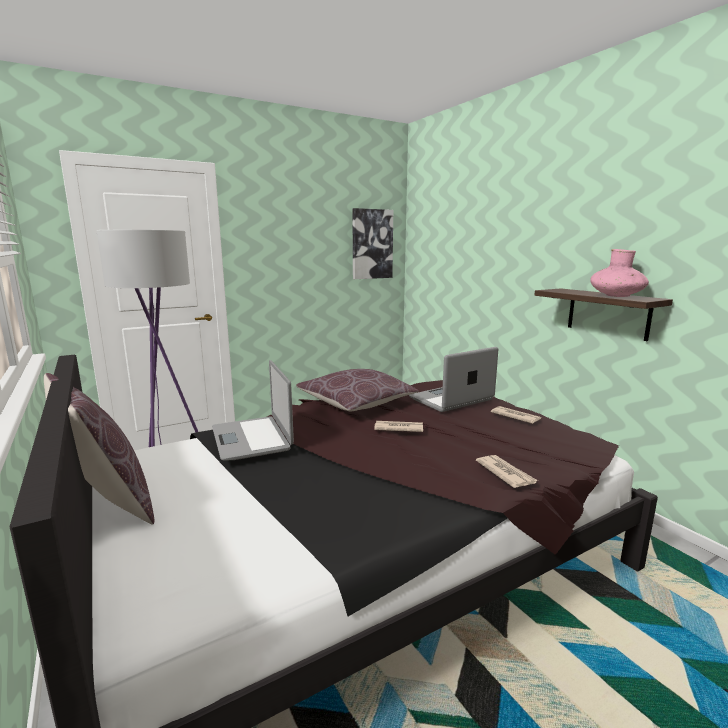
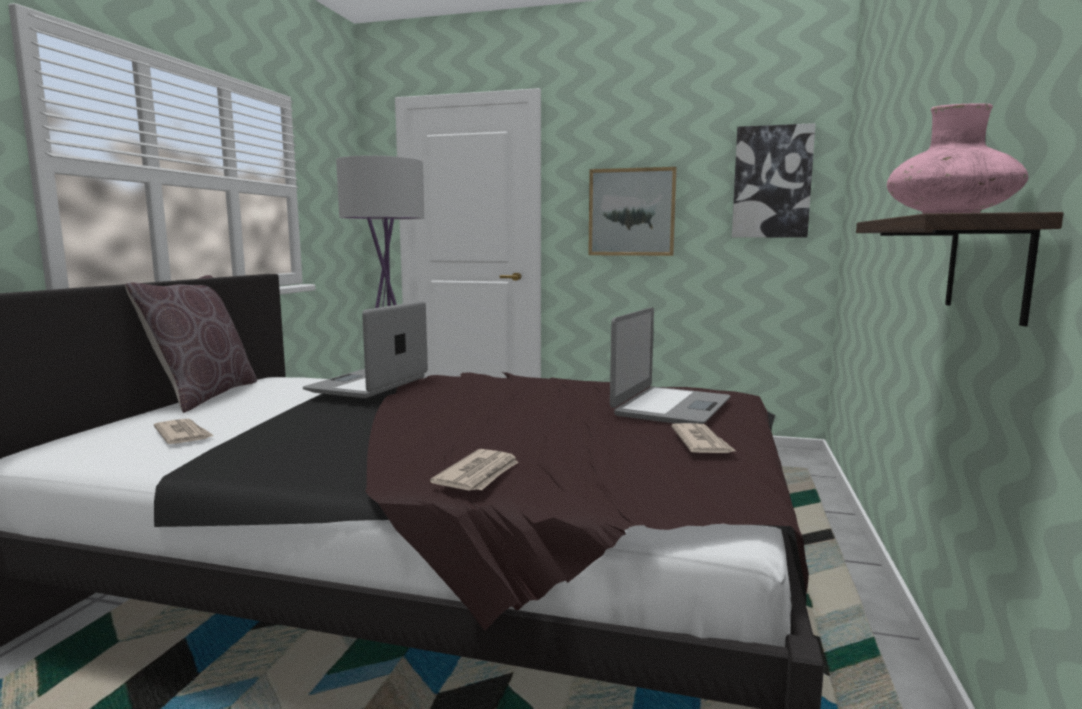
camera: 45 degrees right, 5 degrees down
brown pillow [296,369,419,411] -> none
newspaper [374,421,423,432] -> newspaper moved to [154,419,214,444]
laptop [409,347,498,412] -> laptop turned 105 degrees clockwise [610,307,731,424]
none -> picture [588,167,677,256]

